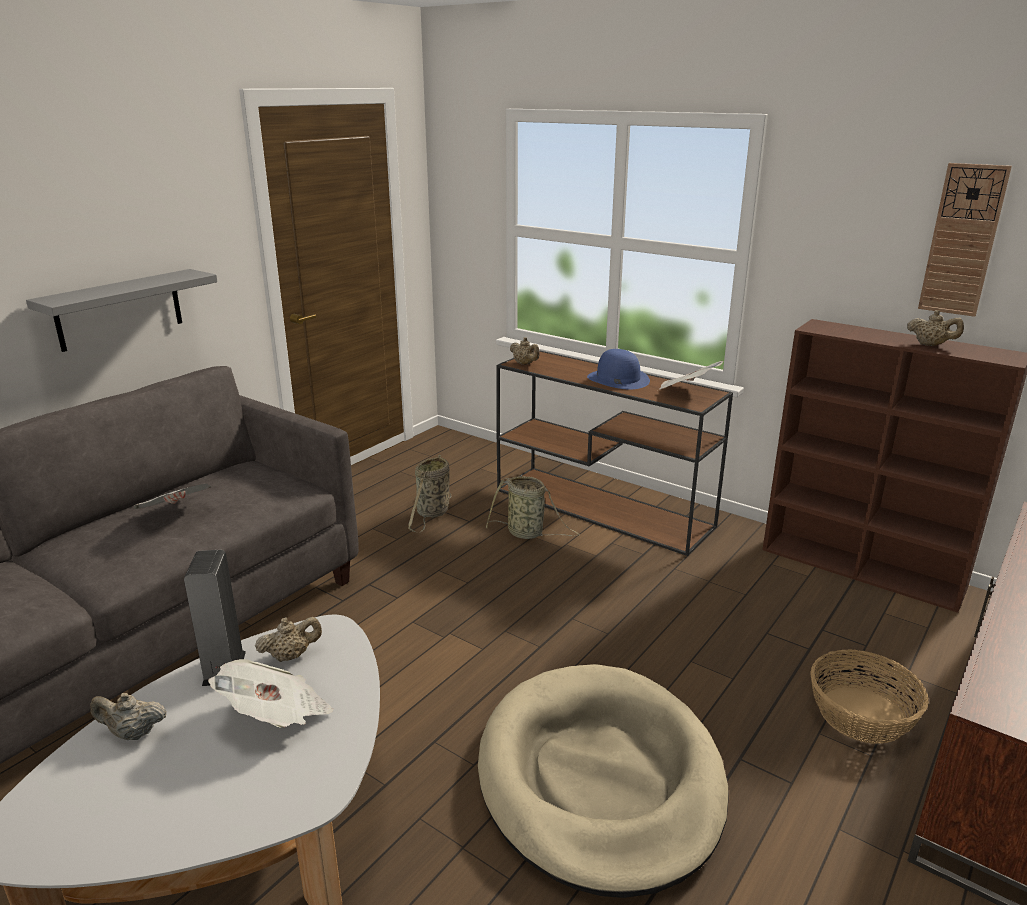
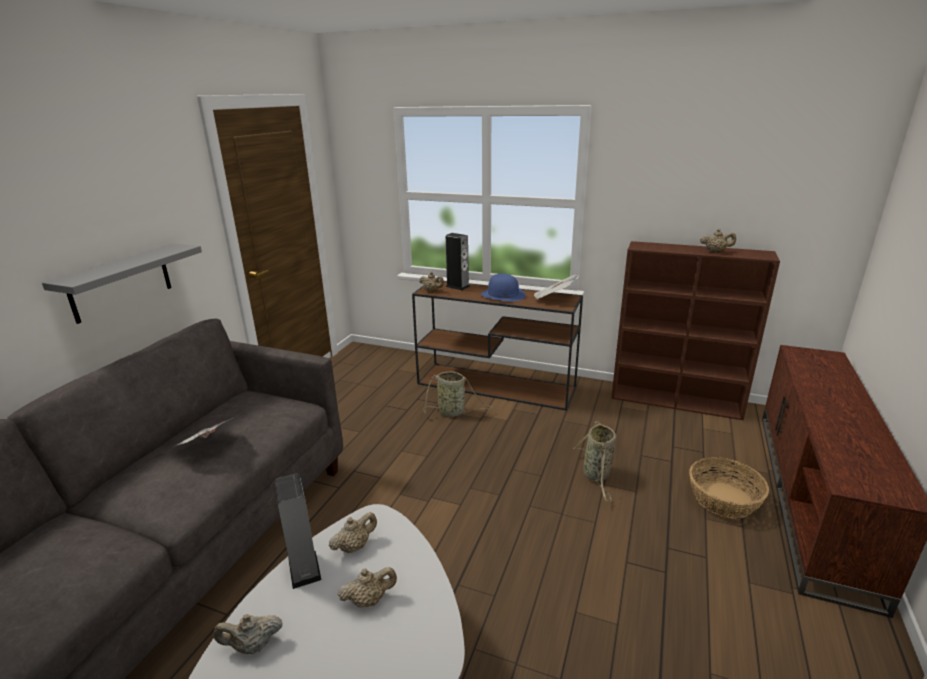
camera: 15 degrees left, 0 degrees up
newspaper [208,659,334,728] -> beige teapot [337,567,397,608]
basket [408,455,451,533] -> basket moved to [573,421,616,502]
beige dog bed [478,664,729,898] -> none
wall clock [918,163,1012,317] -> none
none -> speaker [446,233,470,290]

